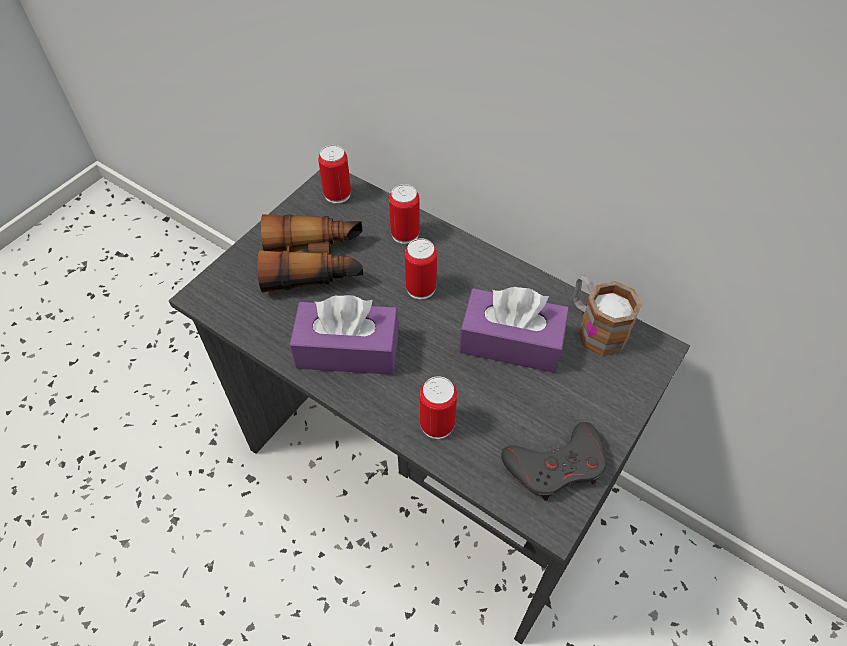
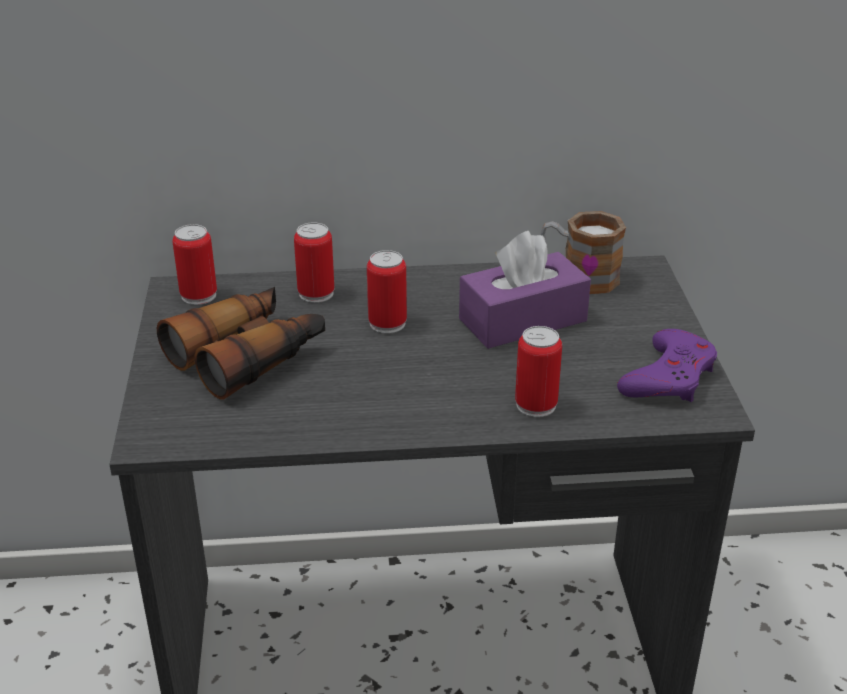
camera: 40 degrees left, 20 degrees down
purple tissue box [289,295,399,375] -> none
grey game controller [501,422,606,501] -> purple game controller [617,329,717,402]

